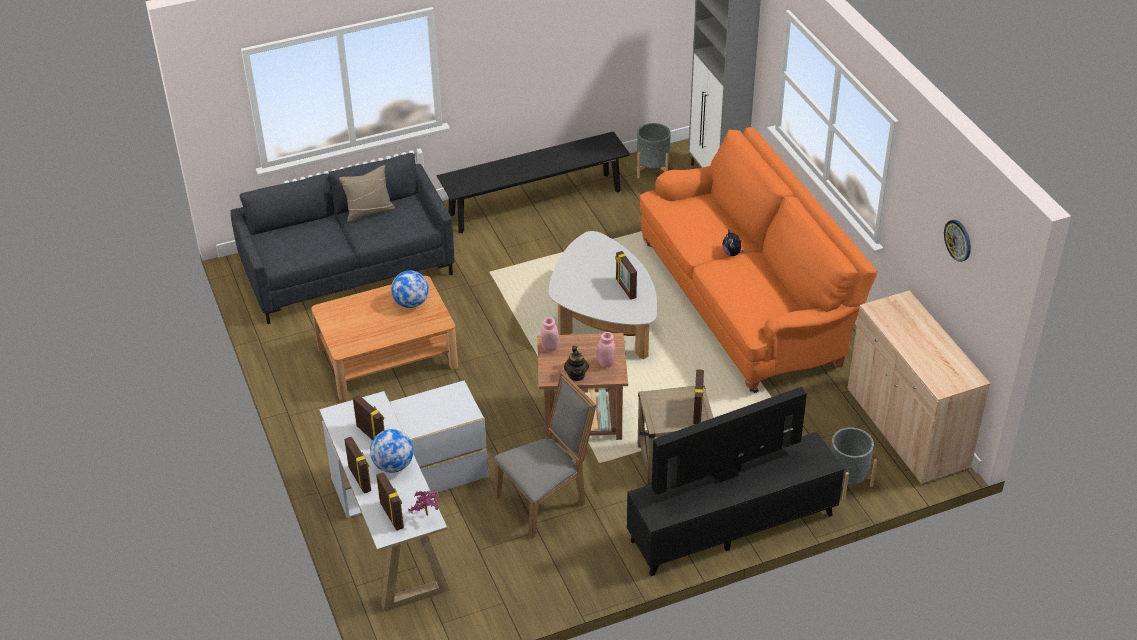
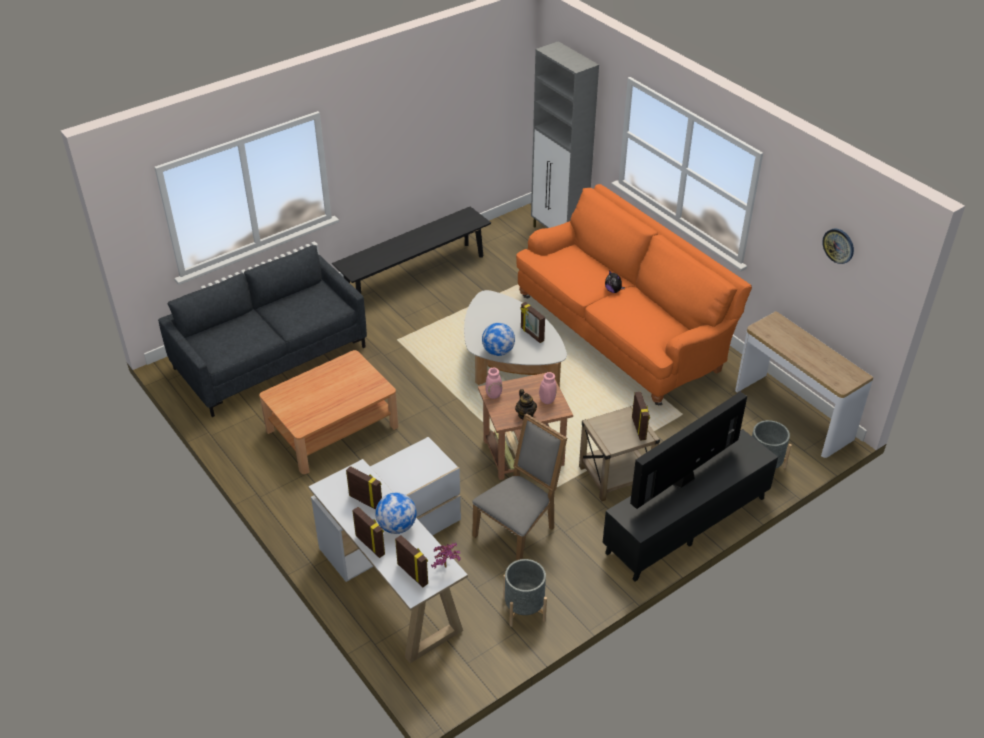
camera: 15 degrees left, 0 degrees up
beige pillow [339,165,395,222] -> none
globe [391,270,429,308] -> globe moved to [482,323,515,356]
grey planter [637,123,671,178] -> grey planter moved to [503,559,547,627]
beige cabinet [848,290,990,485] -> console table [735,311,874,458]

